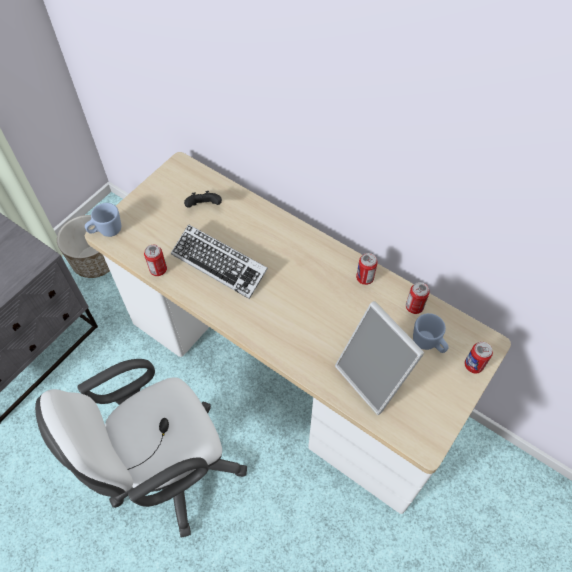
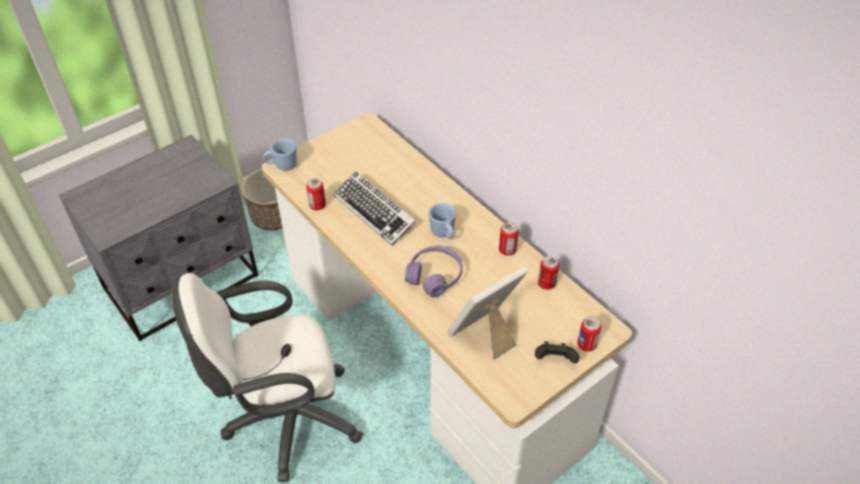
camera: 15 degrees right, 10 degrees down
black game controller [184,191,222,208] -> black game controller moved to [535,341,579,364]
picture frame [335,301,424,415] -> picture frame turned 75 degrees clockwise [447,267,528,360]
blue mug [413,313,448,353] -> blue mug moved to [429,203,456,239]
none -> purple headphones [405,246,463,297]

